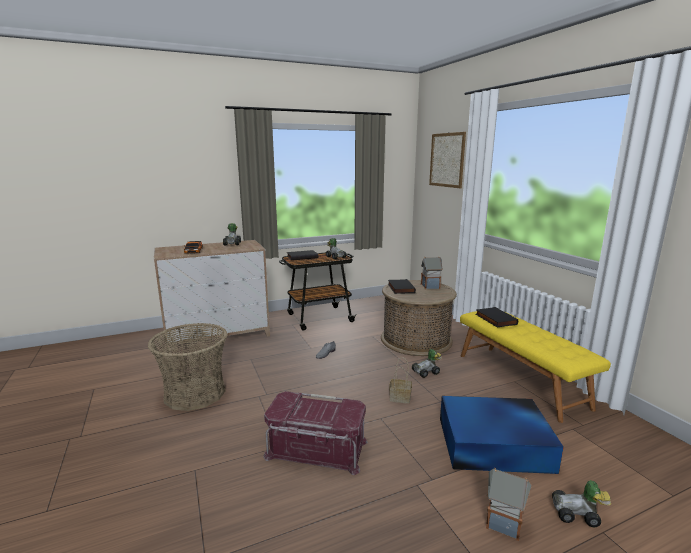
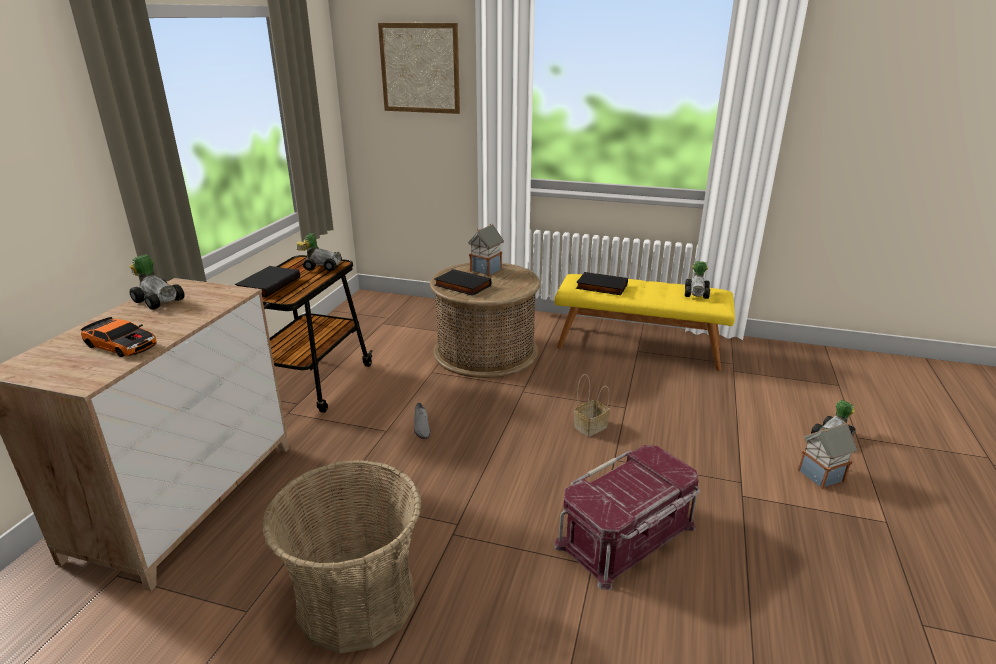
camera: 50 degrees left, 10 degrees up
toy car [412,349,442,378] -> toy car moved to [685,261,710,299]
blue storage box [440,396,564,474] -> none

